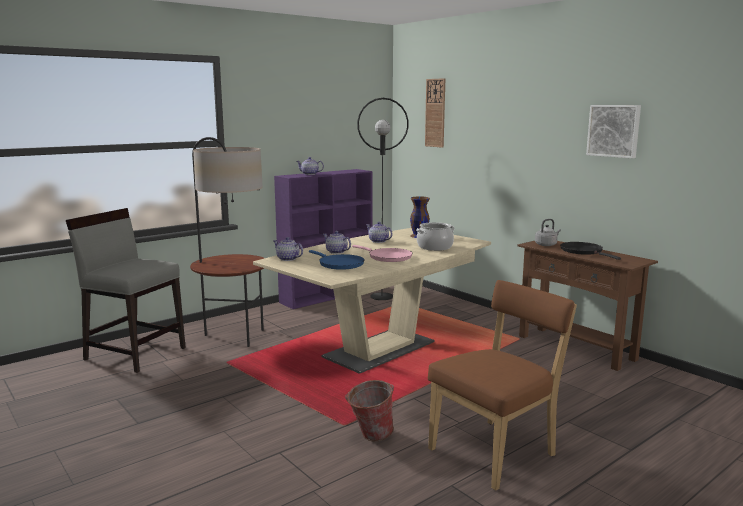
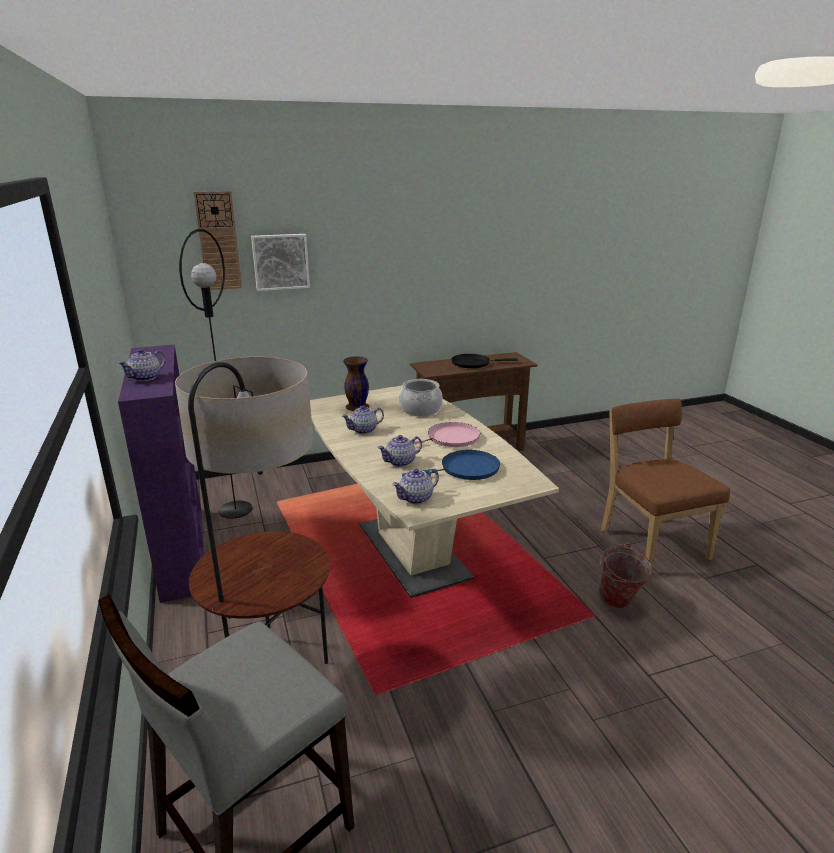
camera: 70 degrees left, 10 degrees up
grey kettle [535,219,561,246] -> none
picture [586,105,641,158] -> picture moved to [251,234,310,291]

